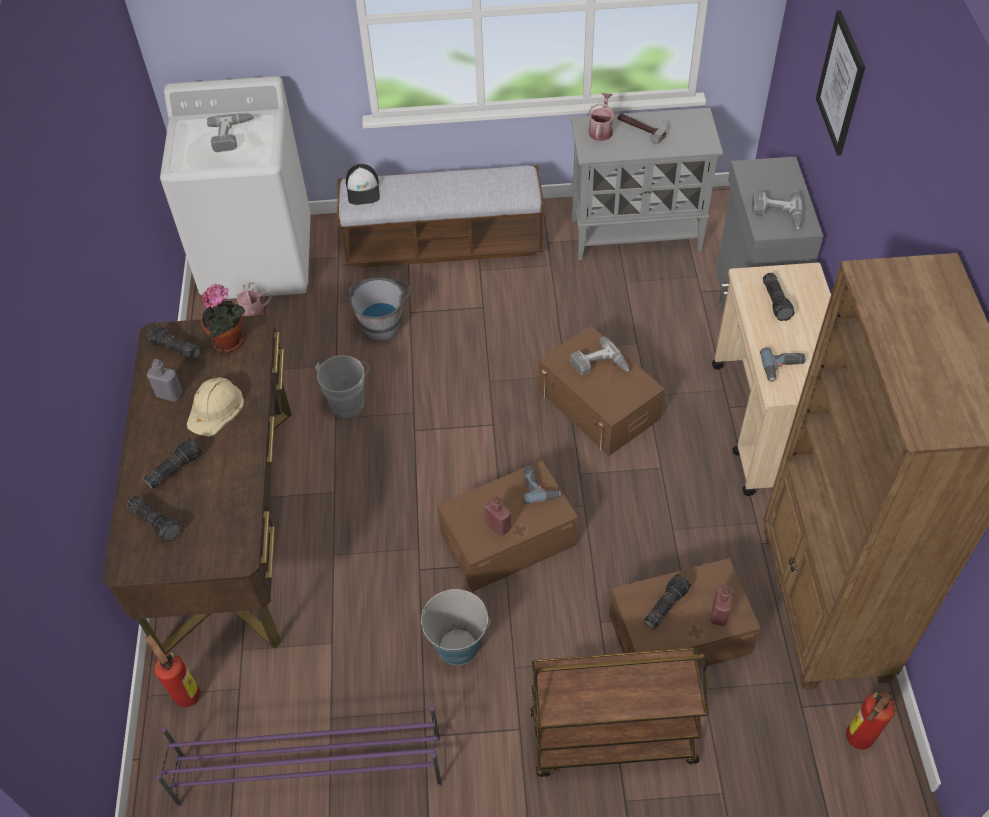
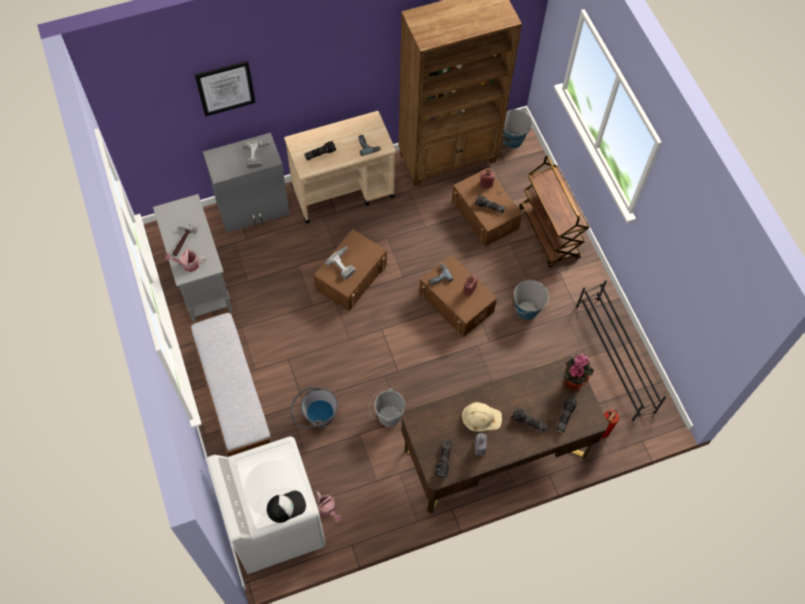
camera: 110 degrees left, 10 degrees up
purple shoe rack [156,706,442,807] -> black shoe rack [576,280,666,421]
potted plant [201,284,245,352] -> potted plant moved to [563,354,594,391]
power drill [207,113,255,152] -> none
cap [346,164,380,205] -> cap moved to [267,491,306,523]
fire extinguisher [846,692,896,750] -> bucket [502,109,532,148]

